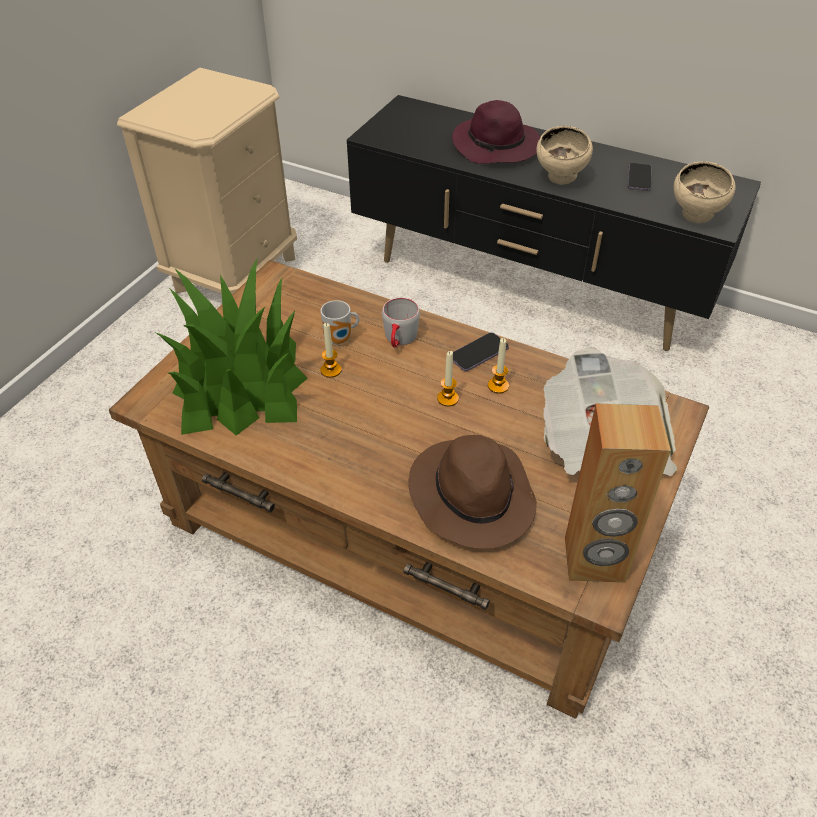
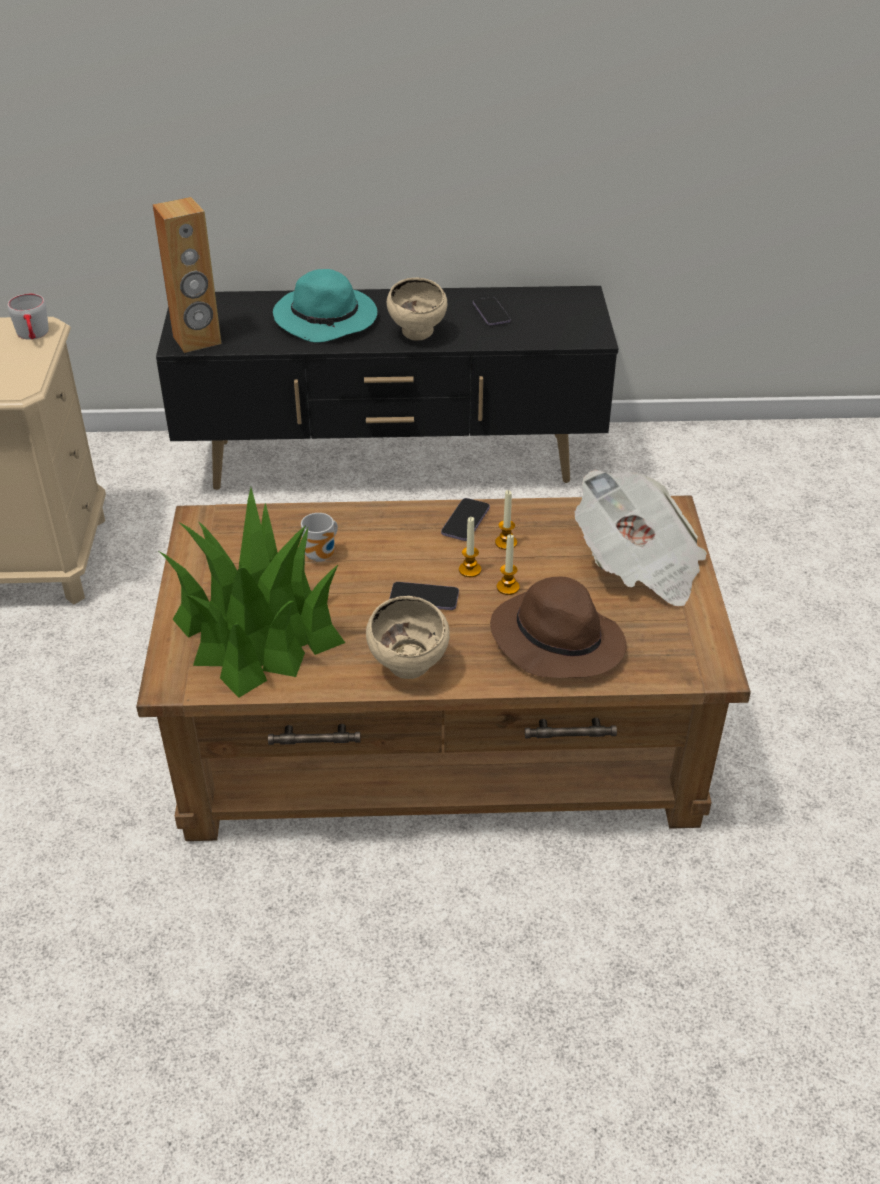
camera: 30 degrees left, 5 degrees down
candle [321,323,341,378] -> candle moved to [497,534,520,595]
grey mug [382,298,420,348] -> grey mug moved to [8,294,49,340]
purple hat [452,100,540,164] -> turquoise hat [273,269,377,343]
brown speaker [565,404,671,583] -> brown speaker moved to [153,197,221,353]
beige bowl [674,161,736,223] -> beige bowl moved to [366,596,450,679]
none -> phone [389,582,459,610]

